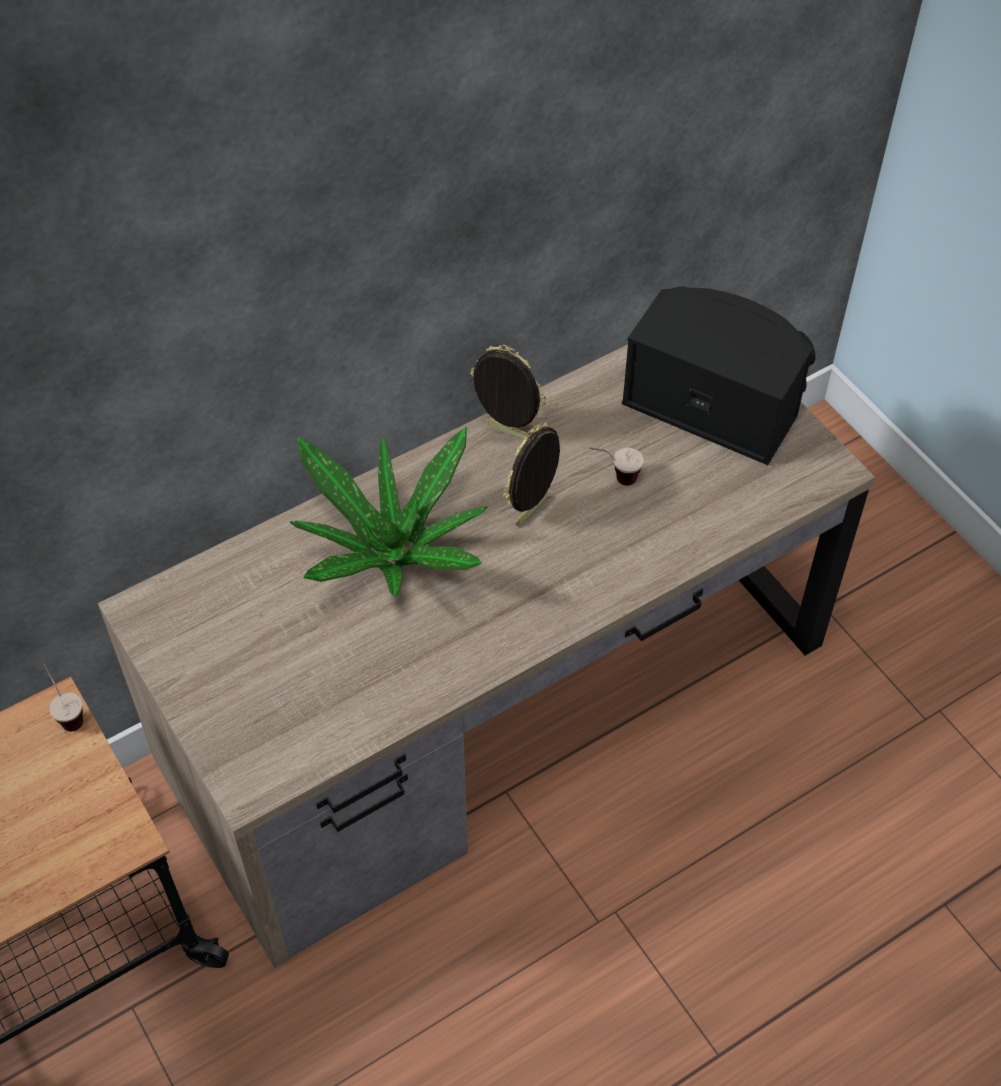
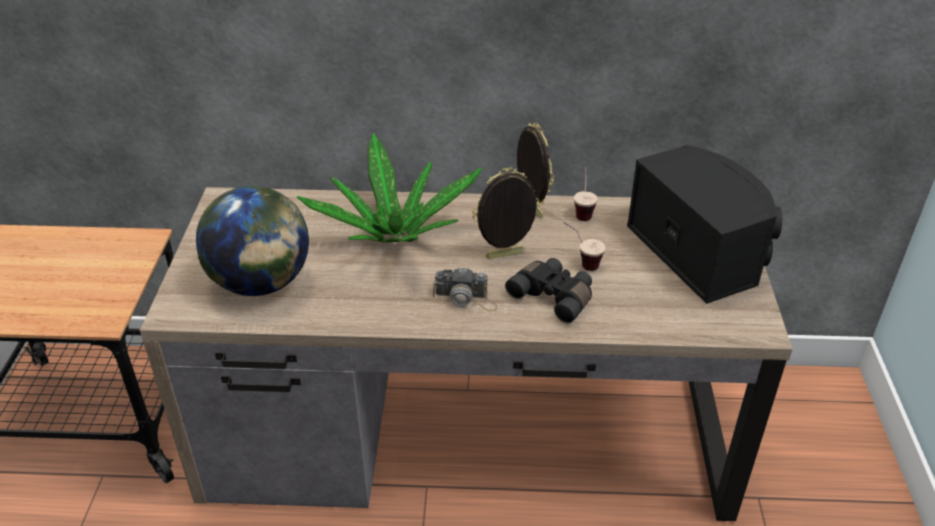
camera: 35 degrees right, 15 degrees down
cup [44,663,83,732] -> cup moved to [574,167,598,221]
none -> globe [196,186,309,296]
none -> camera [433,267,498,312]
none -> black binoculars [505,258,592,323]

